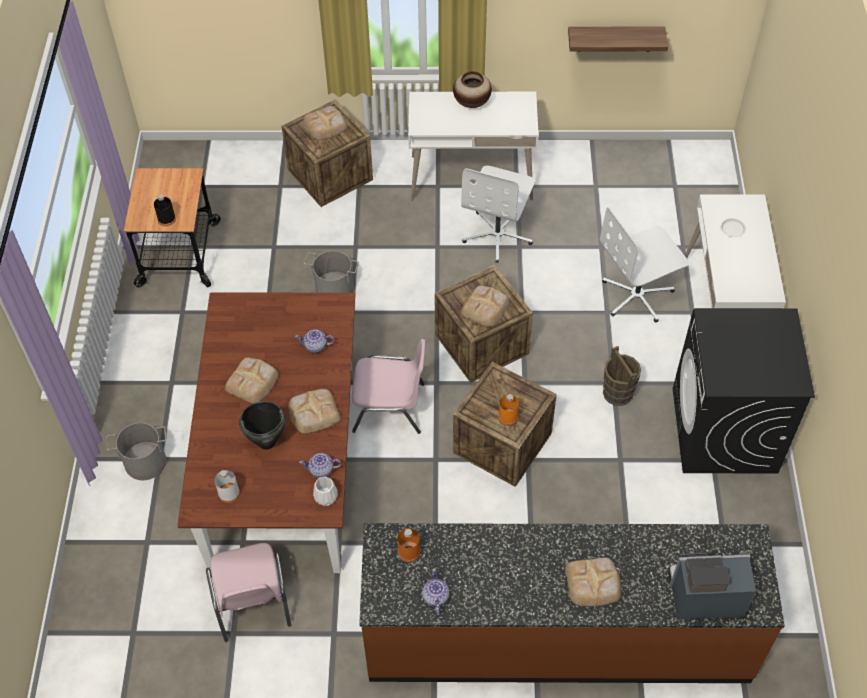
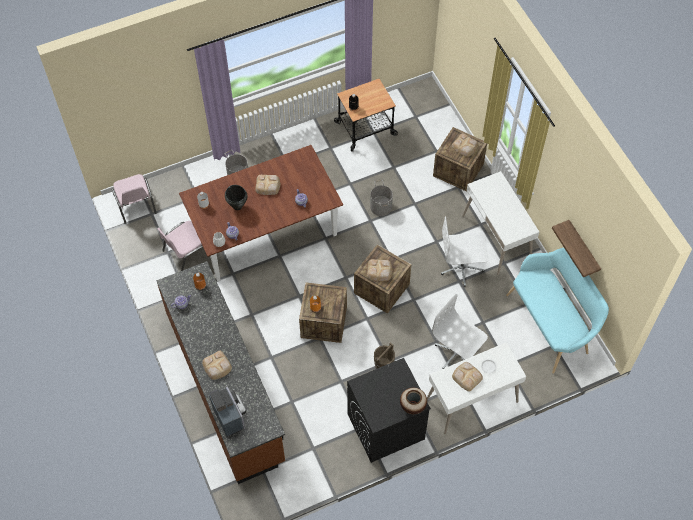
camera: 65 degrees right, 5 degrees up
bread [289,389,341,434] -> bread moved to [452,362,483,391]
pink chair [352,339,425,434] -> pink chair moved to [112,174,157,224]
vase [453,71,492,108] -> vase moved to [400,388,427,414]
none -> turquoise bench [506,248,609,374]

